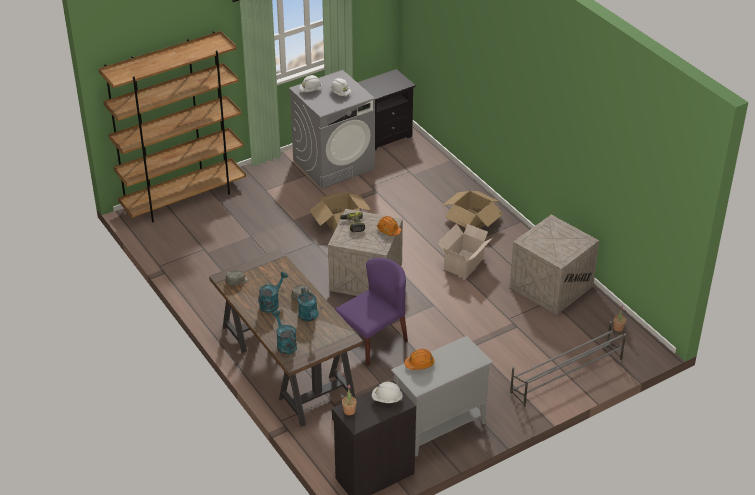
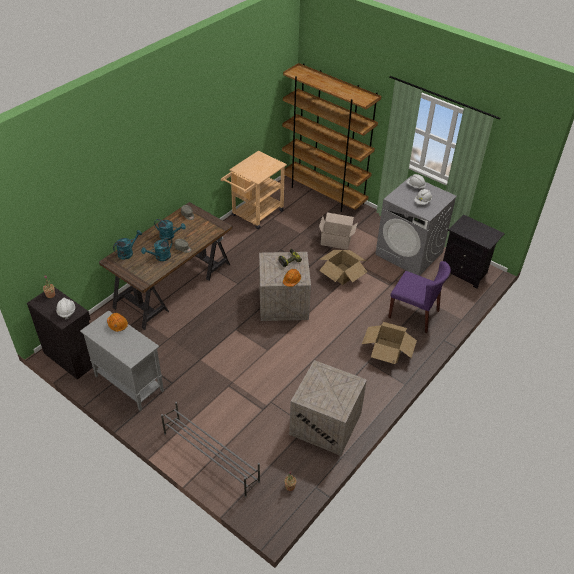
camera: 70 degrees right, 5 degrees up
purple chair [335,258,408,366] -> purple chair moved to [388,261,451,333]
cardboard box [438,224,492,278] -> cardboard box moved to [319,212,358,250]
none -> beige cart [221,151,287,229]

